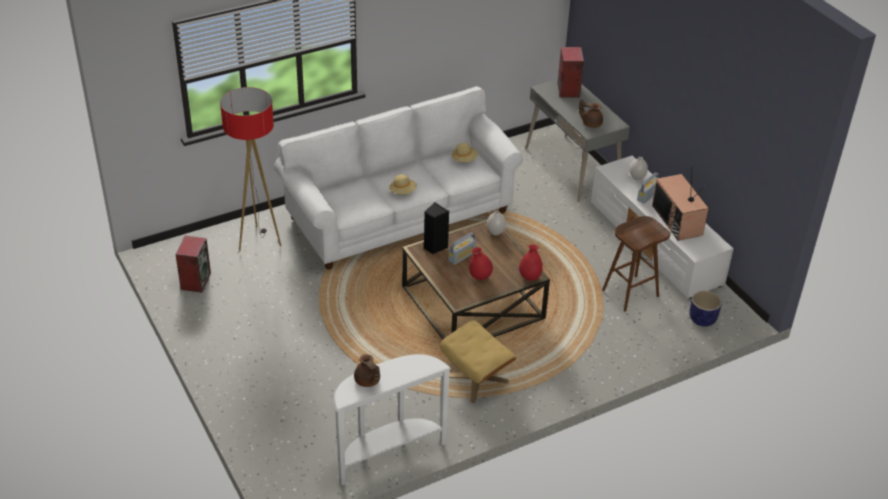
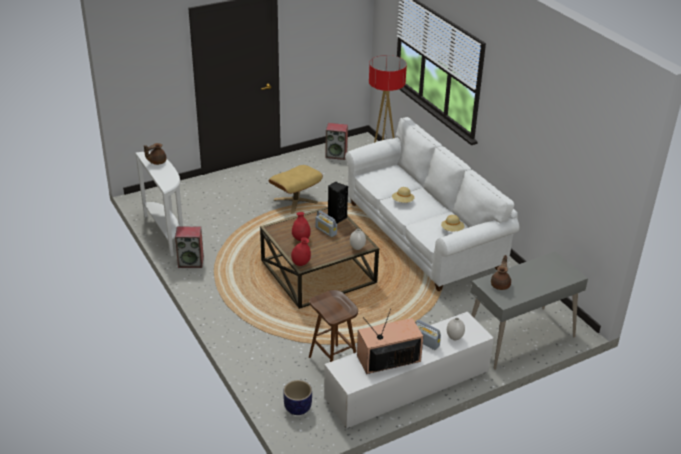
camera: 90 degrees right, 5 degrees down
beige ottoman [440,320,516,403] -> beige ottoman moved to [268,165,323,213]
speaker [557,47,584,98] -> speaker moved to [175,226,204,268]

